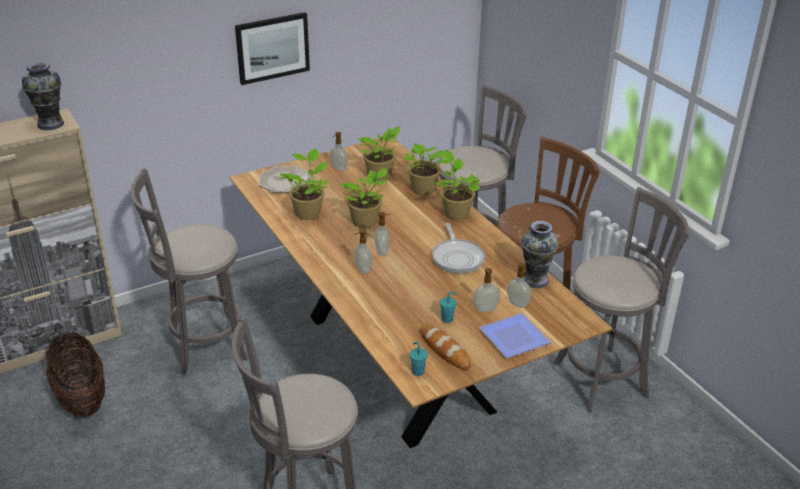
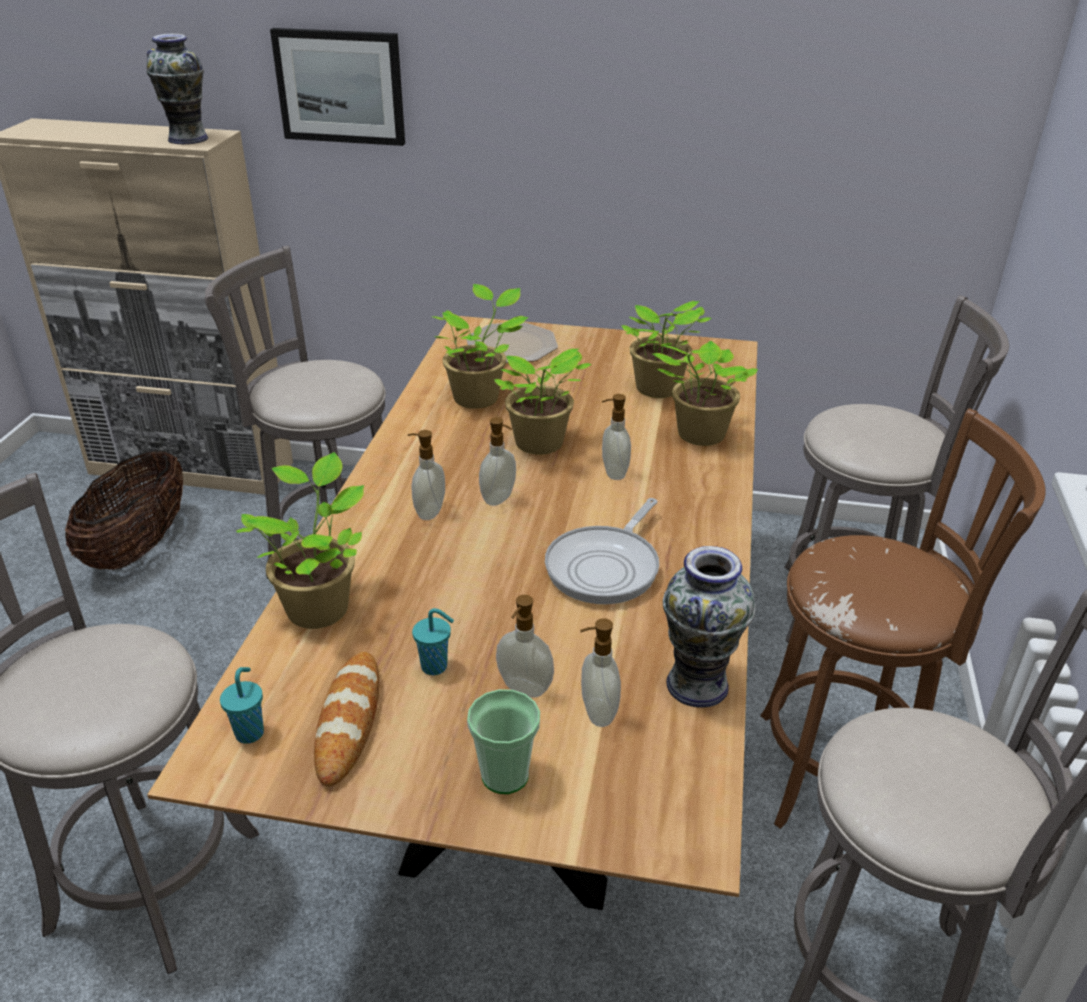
camera: 40 degrees right, 0 degrees up
picture [235,12,310,85] -> picture moved to [270,28,405,146]
soap dispenser [330,132,348,171] -> soap dispenser moved to [602,394,631,480]
potted plant [435,149,480,220] -> potted plant moved to [236,452,364,629]
plate [479,313,551,358] -> cup [467,689,540,794]

